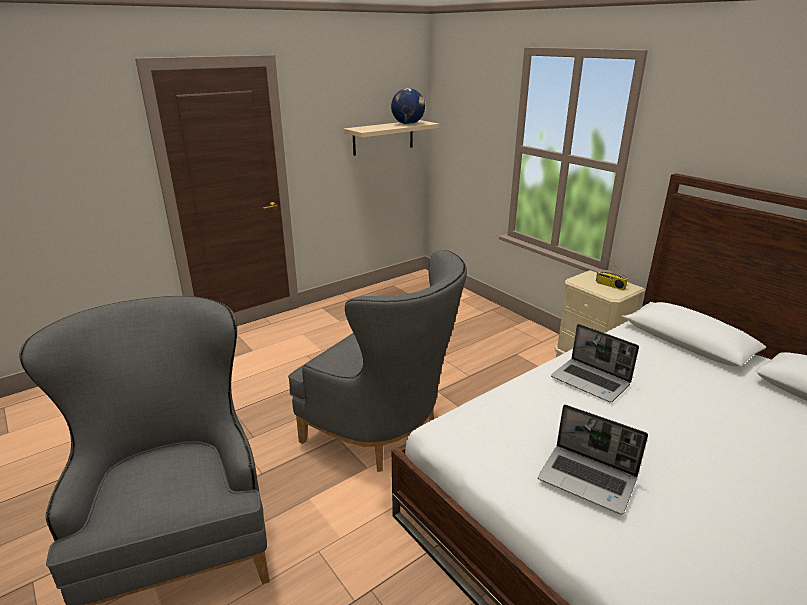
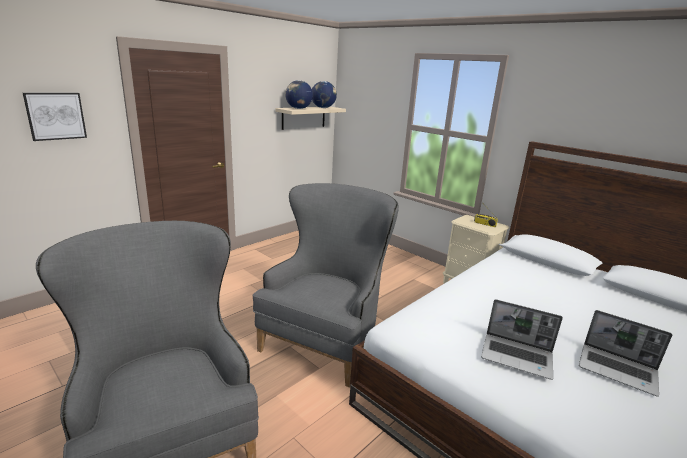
camera: 10 degrees left, 5 degrees down
grey armchair [288,250,467,472] -> grey armchair turned 90 degrees counterclockwise [252,183,399,388]
laptop [551,324,639,403] -> laptop moved to [579,310,672,397]
none -> picture [23,93,87,141]
none -> globe [285,80,313,109]

